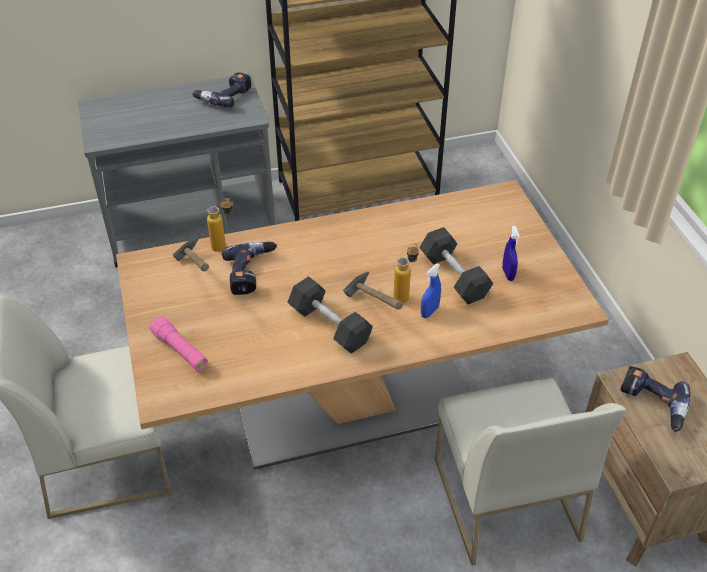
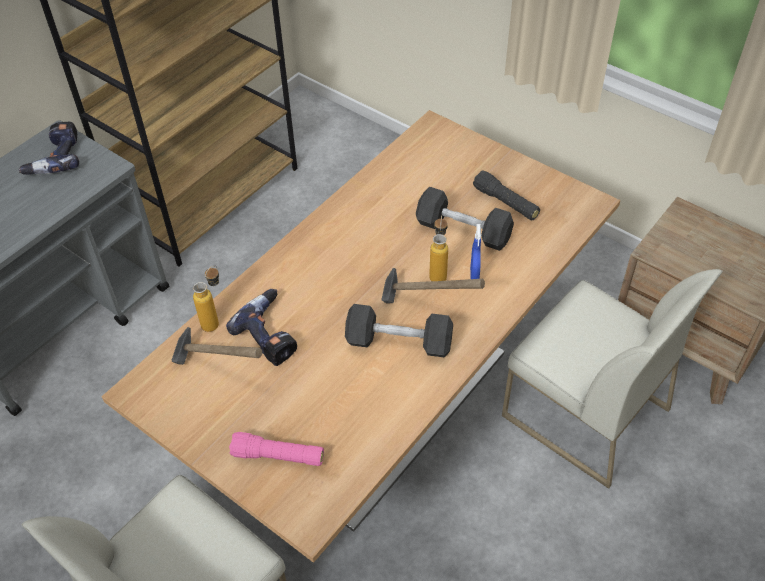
camera: 35 degrees left, 5 degrees up
blue spray bottle [502,226,520,281] -> black flashlight [473,171,540,220]
power drill [620,366,691,432] -> none

